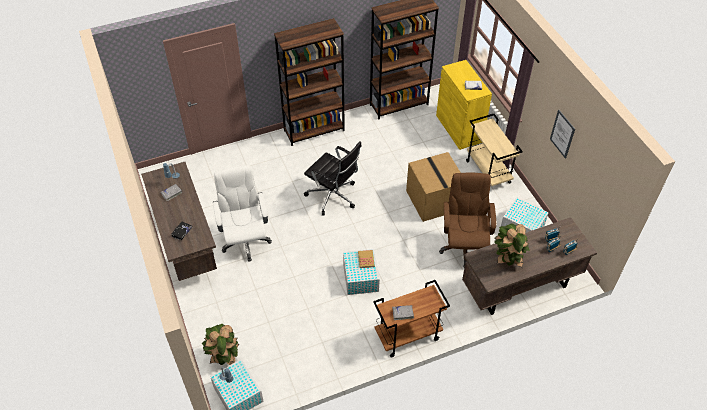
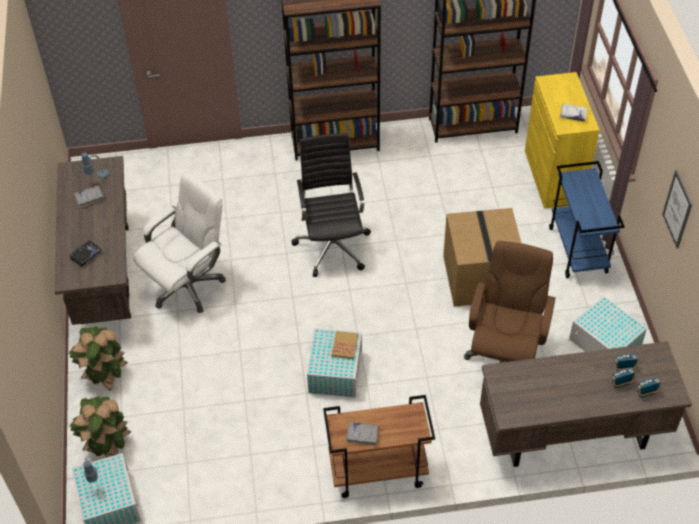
camera: 15 degrees right, 0 degrees up
white office chair [213,165,272,262] -> white office chair turned 45 degrees clockwise [133,172,226,313]
black office chair [304,141,362,216] -> black office chair turned 150 degrees counterclockwise [291,133,371,277]
beige cart [466,114,523,186] -> blue cart [549,161,625,278]
potted plant [494,223,530,268] -> potted plant moved to [69,326,128,391]

